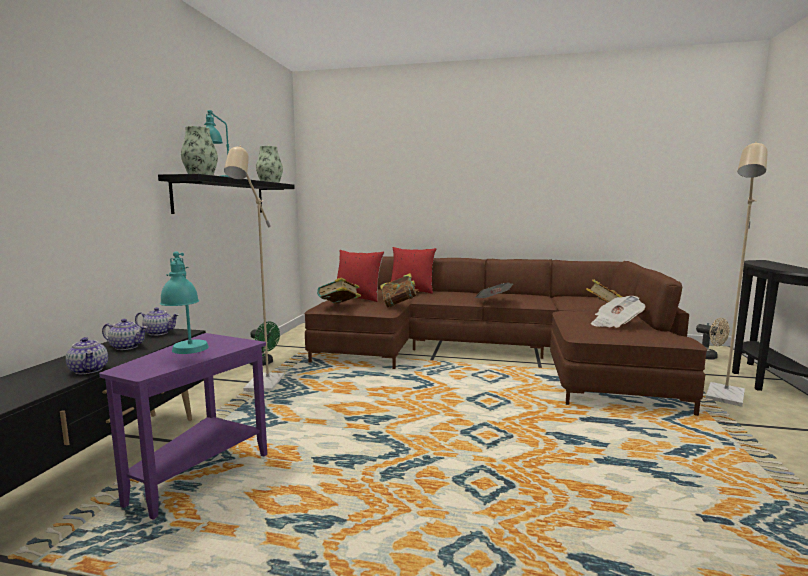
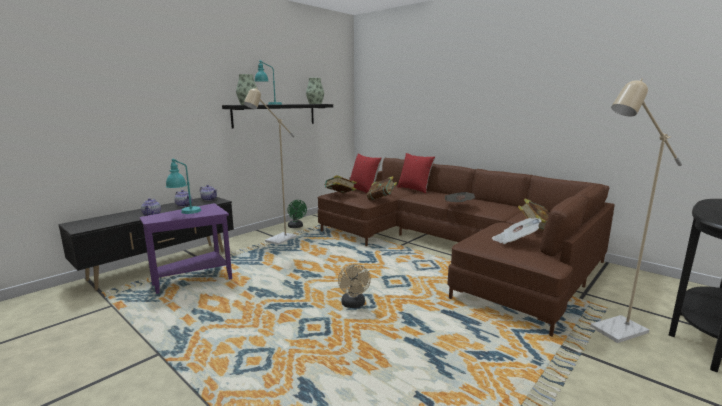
camera: 30 degrees right, 5 degrees up
beige fan [696,318,730,360] -> beige fan moved to [338,264,371,308]

